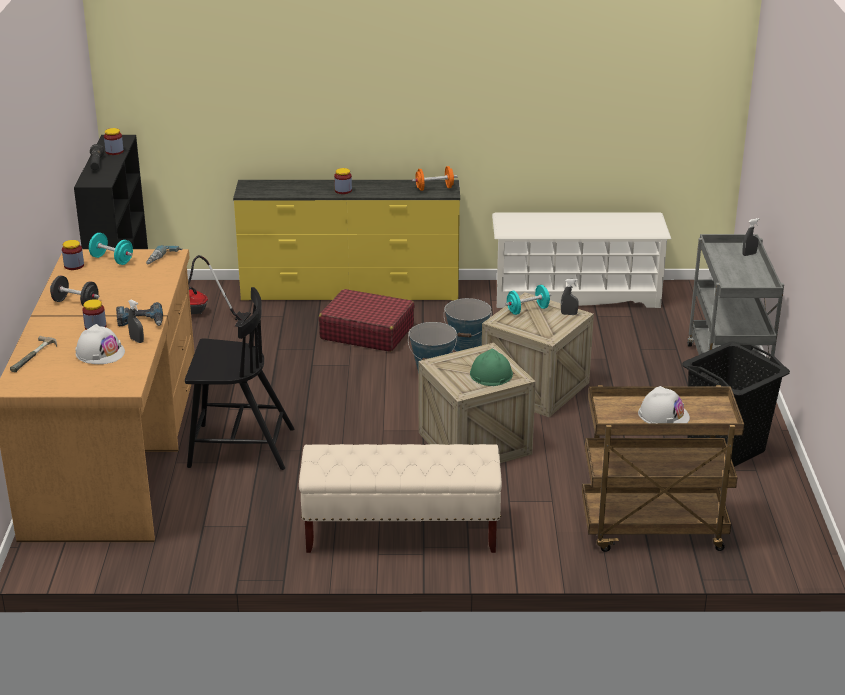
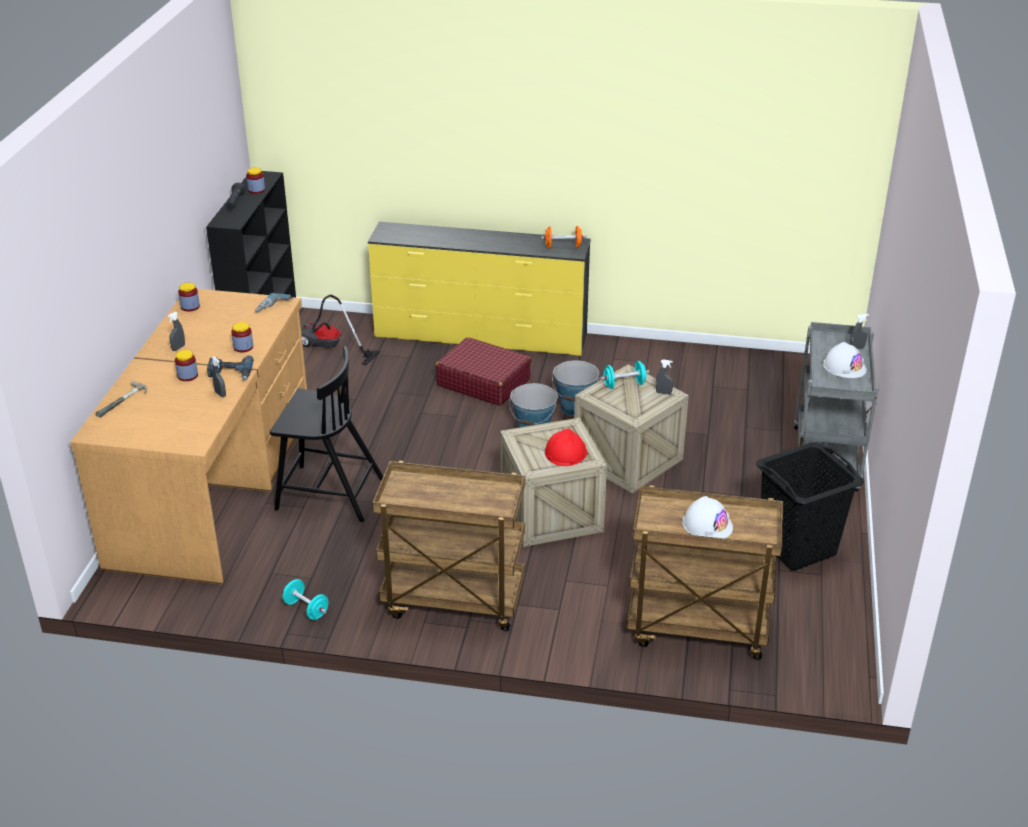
camera: 10 degrees right, 5 degrees up
black dumbbell [50,276,99,307] -> grey spray bottle [168,311,185,351]
white hard hat [75,324,125,364] -> white hard hat moved to [823,342,867,378]
turquoise dumbbell [89,233,133,265] -> turquoise dumbbell moved to [282,579,328,620]
beige bench [299,444,502,553] -> brown cart [372,461,525,631]
jar [334,168,352,194] -> jar moved to [231,322,253,352]
green hard hat [470,349,513,386] -> red hard hat [545,428,587,466]
white shoe rack [492,212,671,308] -> none

